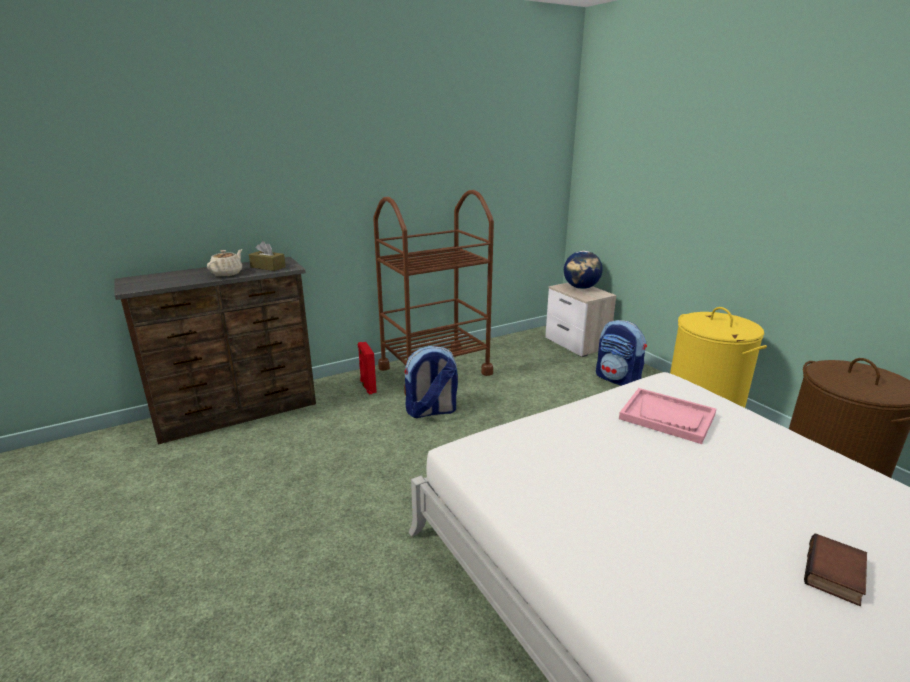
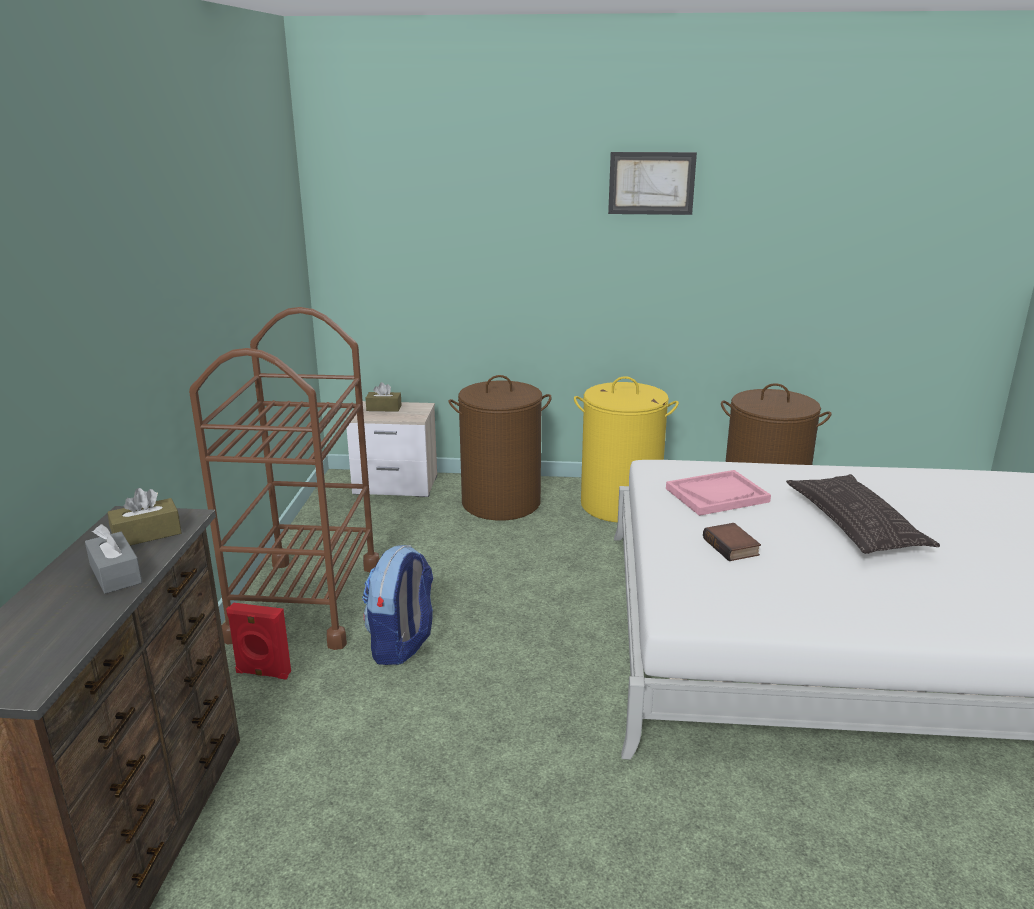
camera: 55 degrees left, 0 degrees up
beige teapot [207,249,242,277] -> grey tissue box [85,524,142,594]
globe [564,251,603,289] -> brown tissue box [365,382,402,412]
backpack [596,320,647,386] -> brown laundry basket [448,375,552,520]
book [804,533,867,606] -> book moved to [703,523,761,561]
none -> picture [608,152,697,215]
none -> pillow [786,474,940,554]

